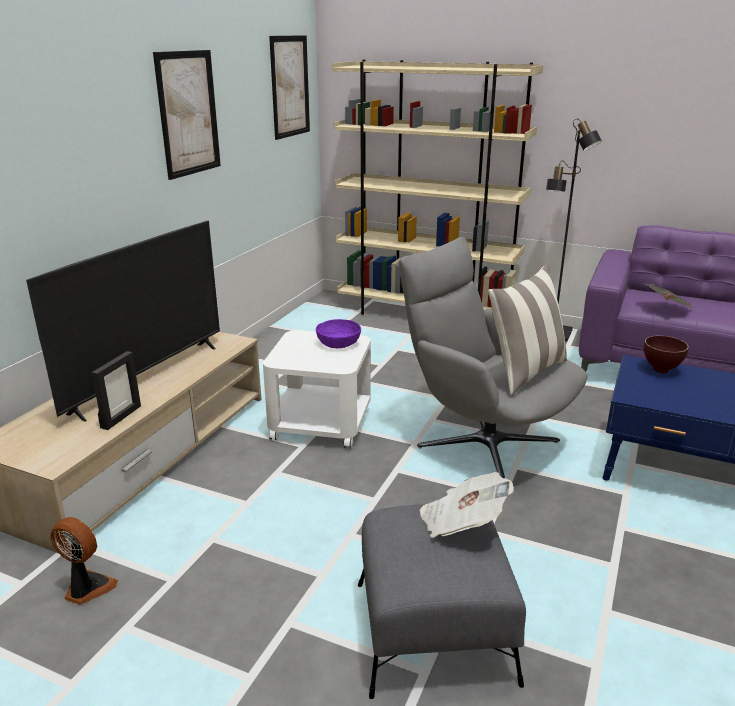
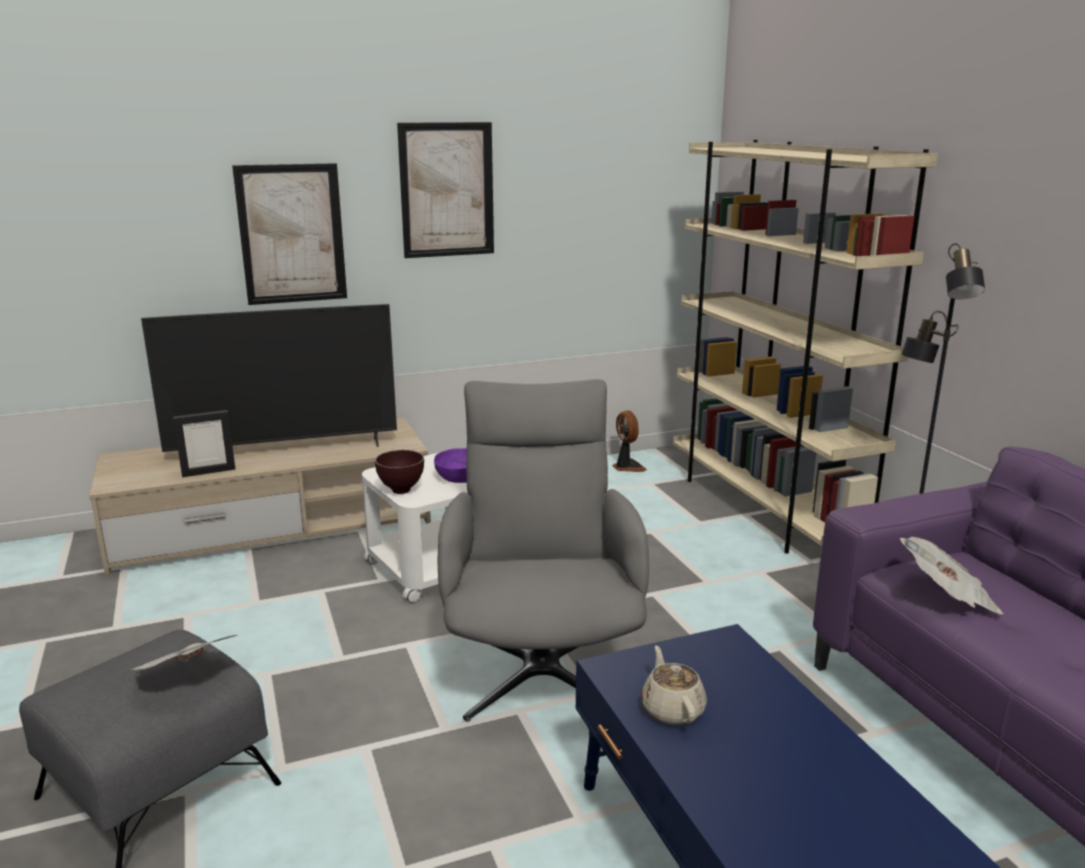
camera: 45 degrees right, 5 degrees down
fan [51,517,118,605] -> fan moved to [613,410,647,472]
picture [269,35,310,140] -> picture moved to [232,163,347,305]
pillow [488,263,567,395] -> none
brown bowl [644,335,689,373] -> brown bowl moved to [375,450,424,494]
none -> beige teapot [641,646,707,725]

